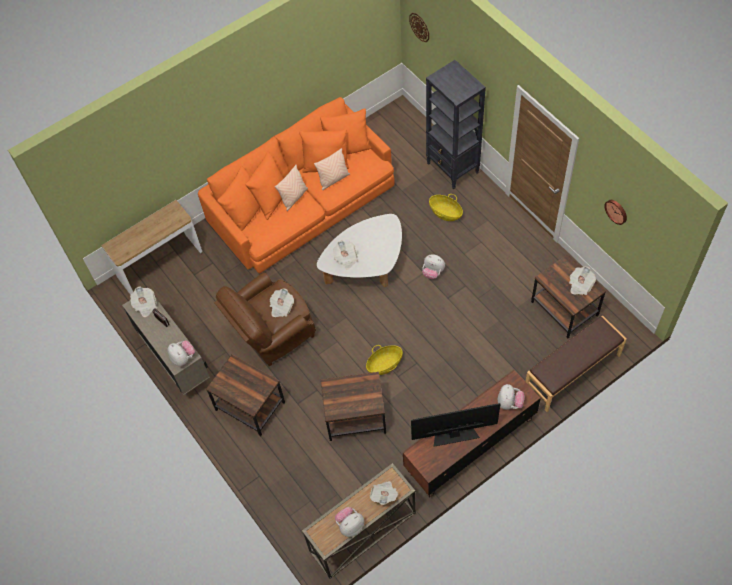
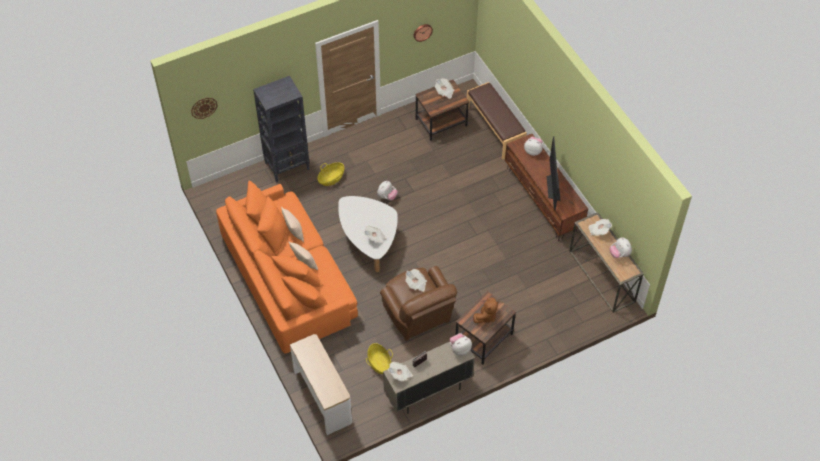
camera: 85 degrees left, 5 degrees down
brown side table [321,372,386,441] -> none
basket [366,345,403,375] -> basket moved to [366,343,393,374]
none -> brown plush toy [473,297,499,323]

